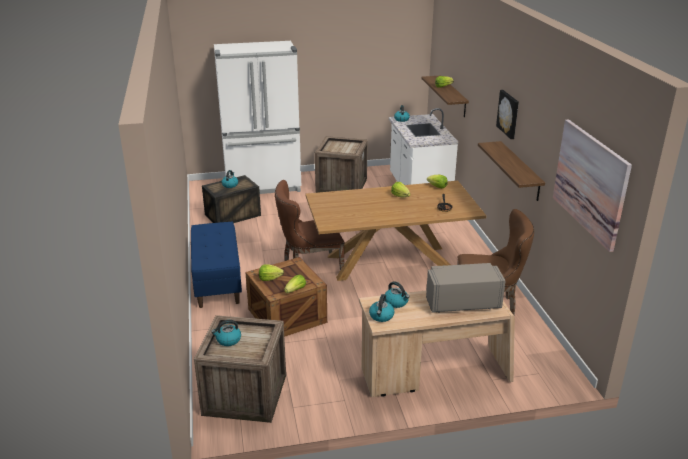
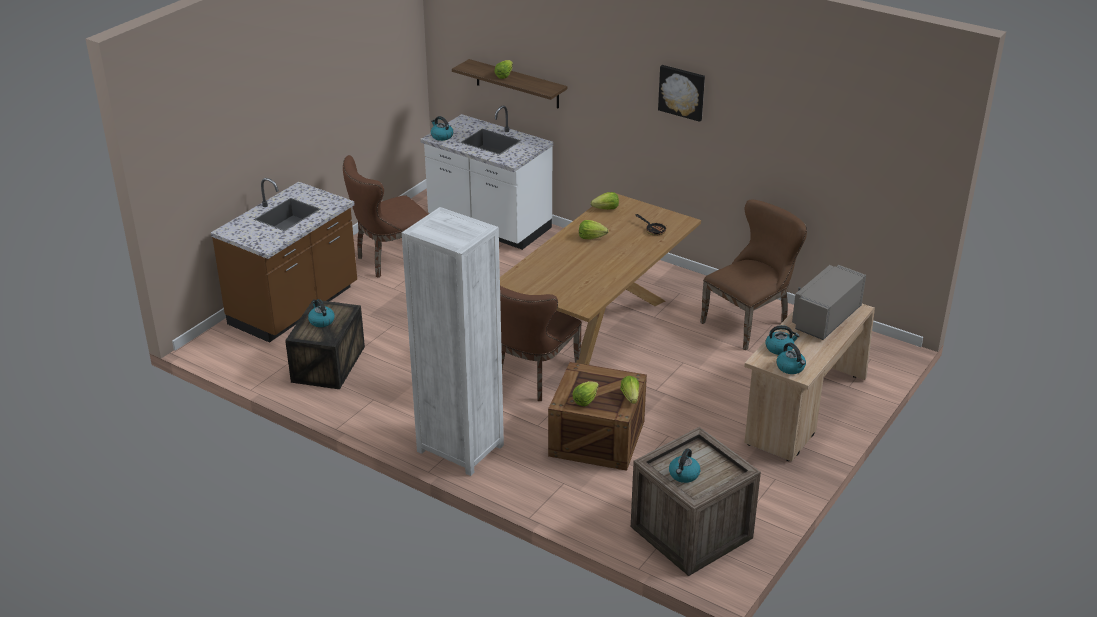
camera: 45 degrees left, 5 degrees up
blue bench [191,222,242,308] -> white bookcase [402,207,504,476]
white fridge [214,41,301,194] -> brown counter [211,178,357,343]
crate [315,136,368,193] -> brown chair [343,155,428,278]
shelf [478,141,545,201] -> none
picture [553,119,632,252] -> none

